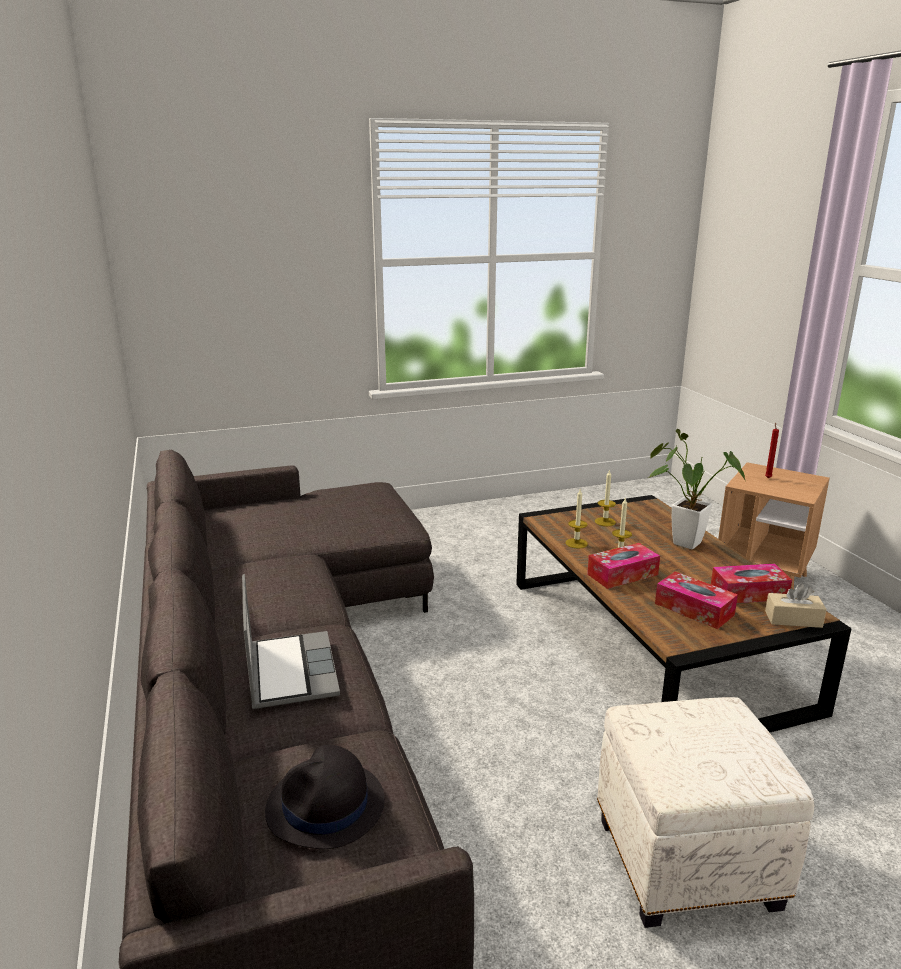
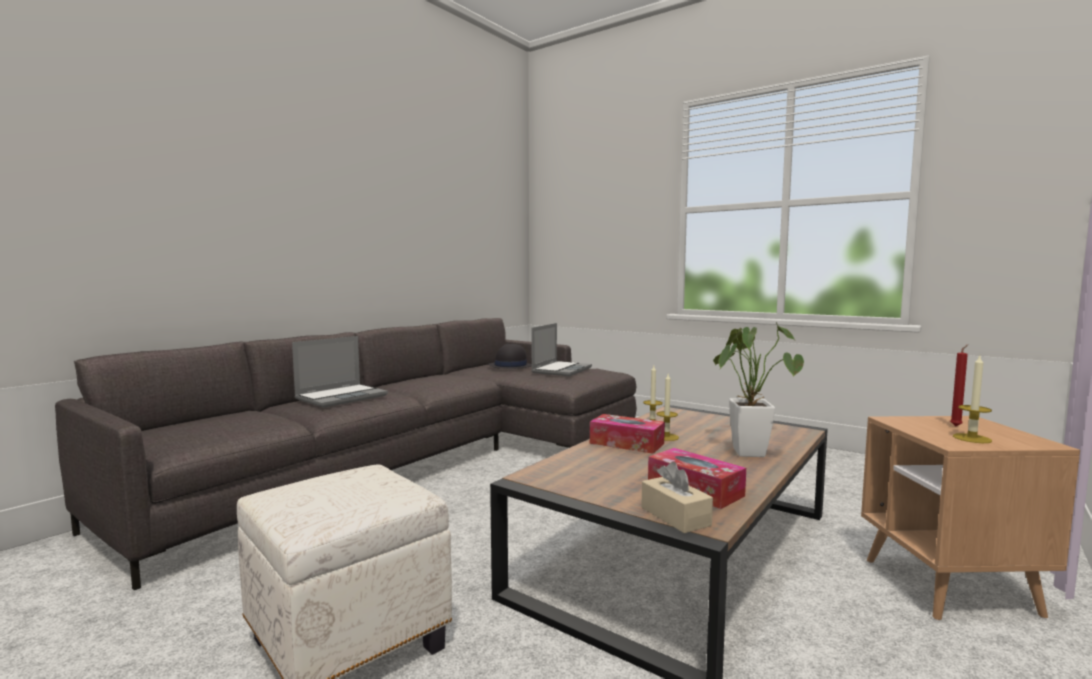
camera: 55 degrees right, 15 degrees down
black hat [265,745,385,849] -> black hat moved to [488,344,532,369]
candle [595,469,616,526] -> candle moved to [953,356,992,443]
tissue box [655,572,738,629] -> none
none -> laptop [531,323,592,376]

